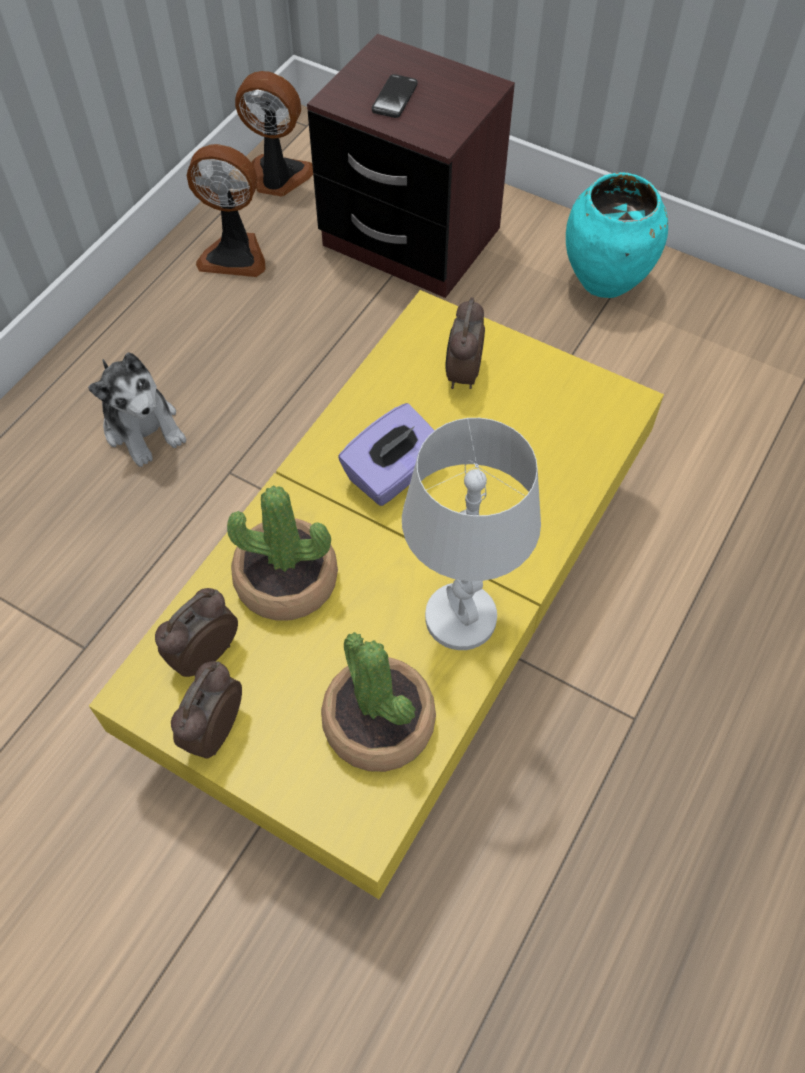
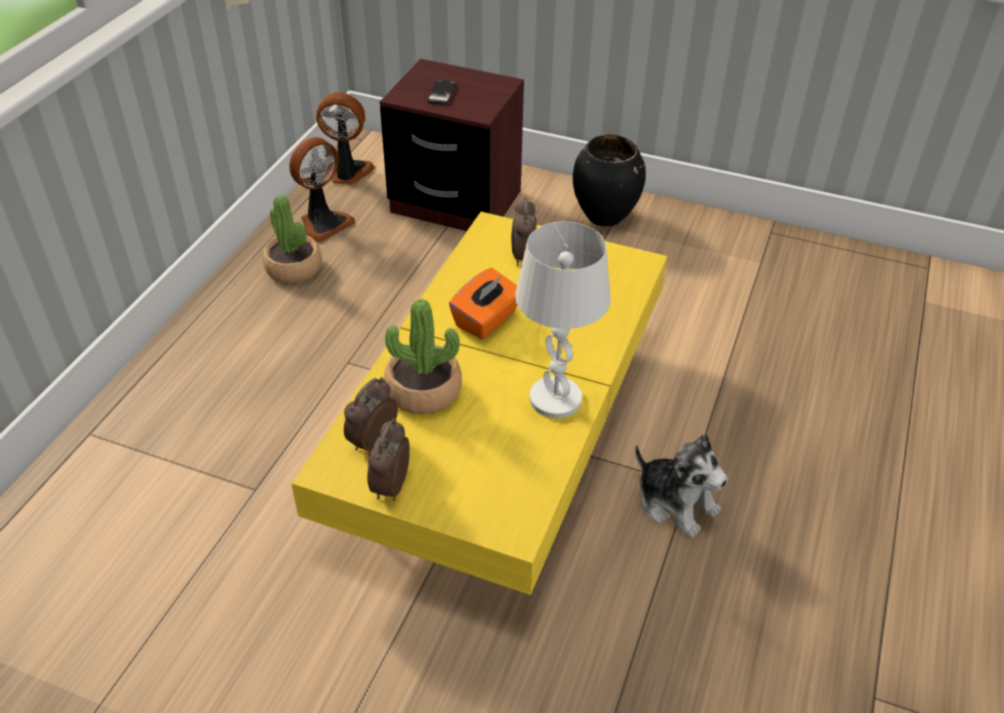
camera: 10 degrees left, 15 degrees down
plush toy [88,352,186,467] -> plush toy moved to [635,433,728,538]
fan [187,144,266,277] -> fan turned 45 degrees counterclockwise [289,137,355,243]
potted plant [321,632,436,772] -> potted plant moved to [263,195,322,283]
purple tissue box [338,403,435,506] -> orange tissue box [449,268,517,339]
turquoise vase [566,172,668,298] -> black vase [573,134,646,226]

